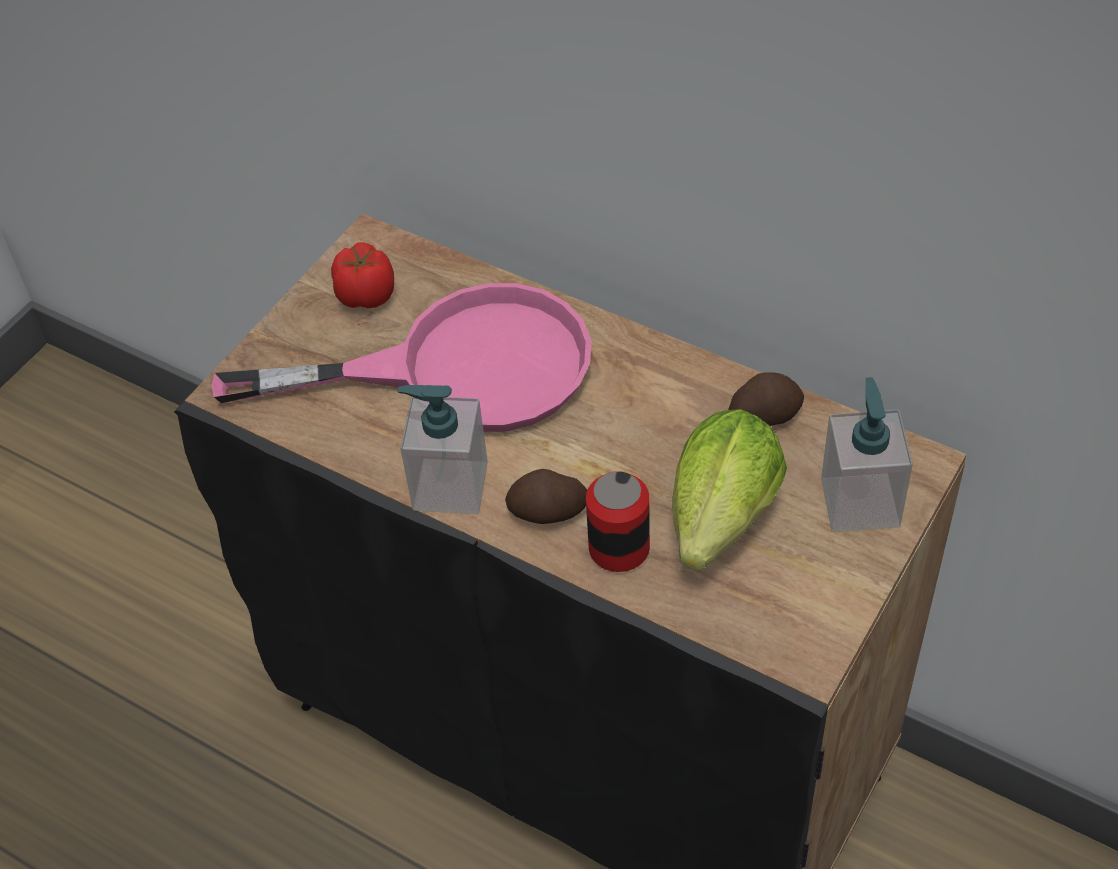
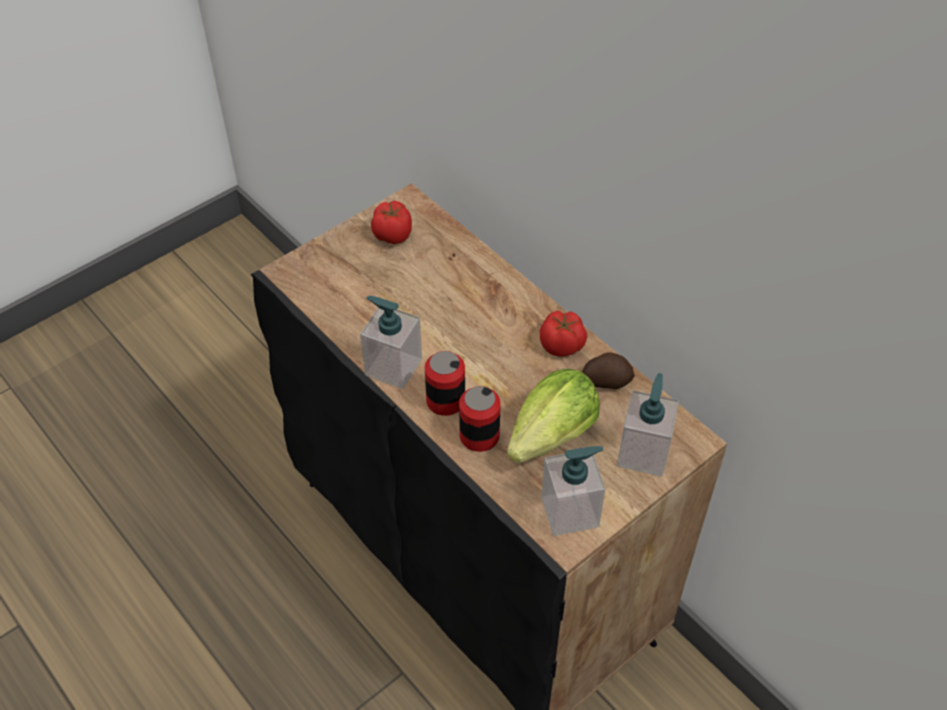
camera: 15 degrees right, 0 degrees up
pink frying pan [212,283,591,432] -> none
potato [505,469,587,524] -> can [425,351,465,416]
none -> tomato [540,311,587,357]
none -> soap dispenser [541,446,606,536]

